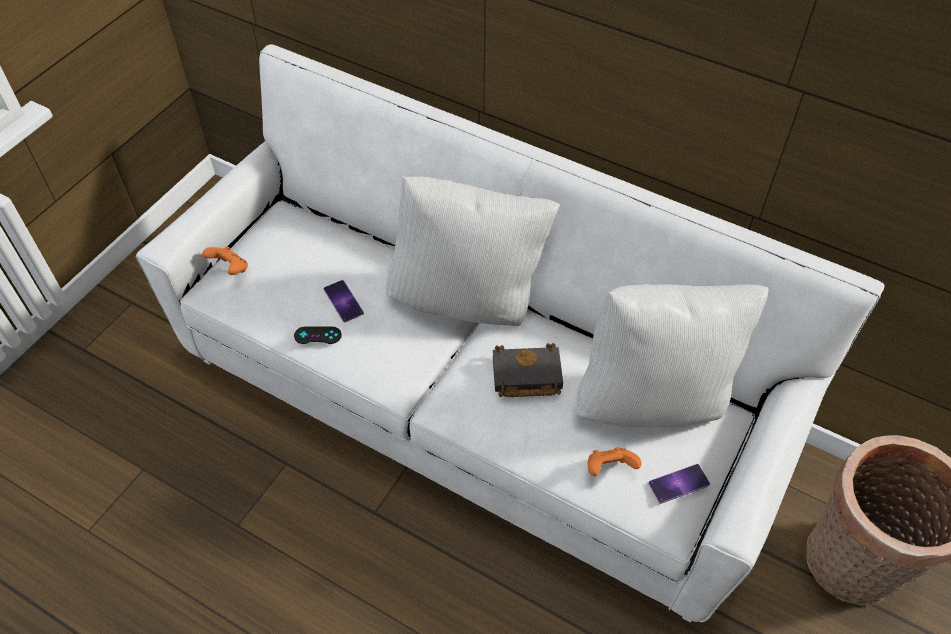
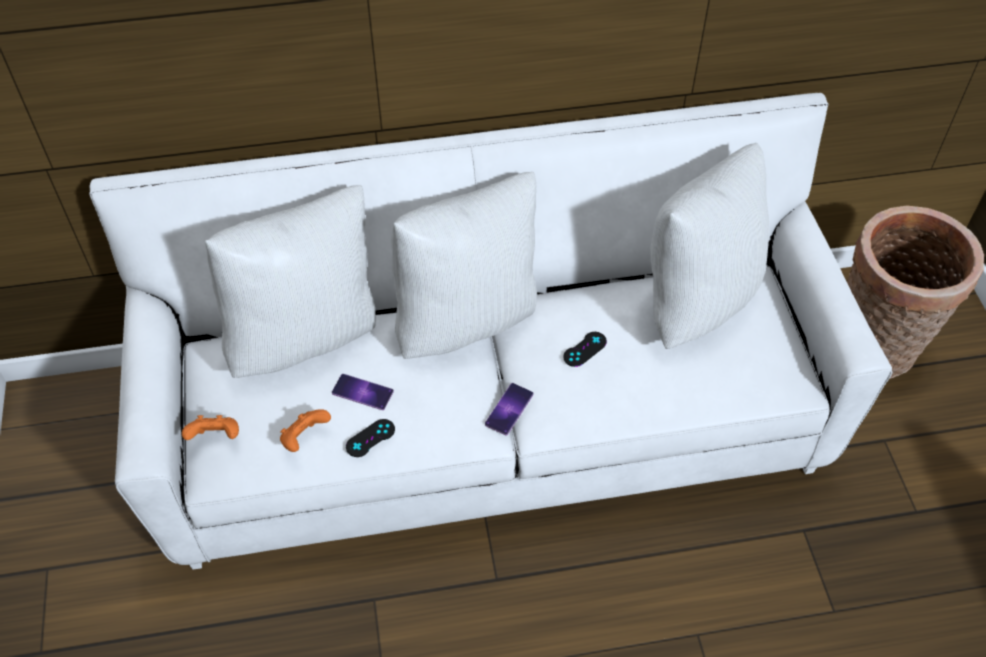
camera: 40 degrees left, 0 degrees up
black book [493,343,563,397] -> black game controller [563,332,607,367]
orange game controller [587,448,641,476] -> orange game controller moved to [280,409,331,452]
phone [649,464,710,504] -> phone moved to [485,383,533,436]
none -> white pillow [205,185,376,378]

